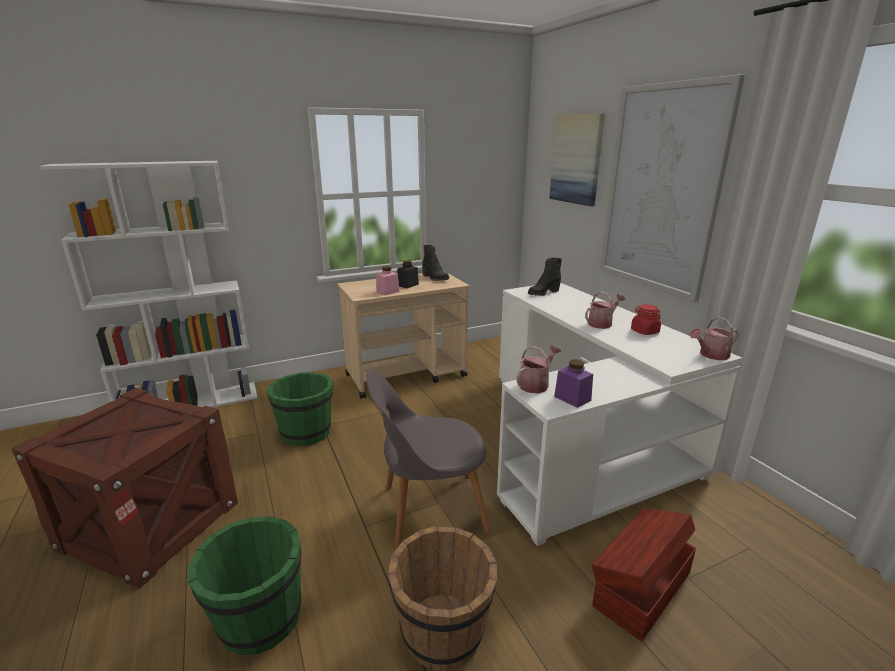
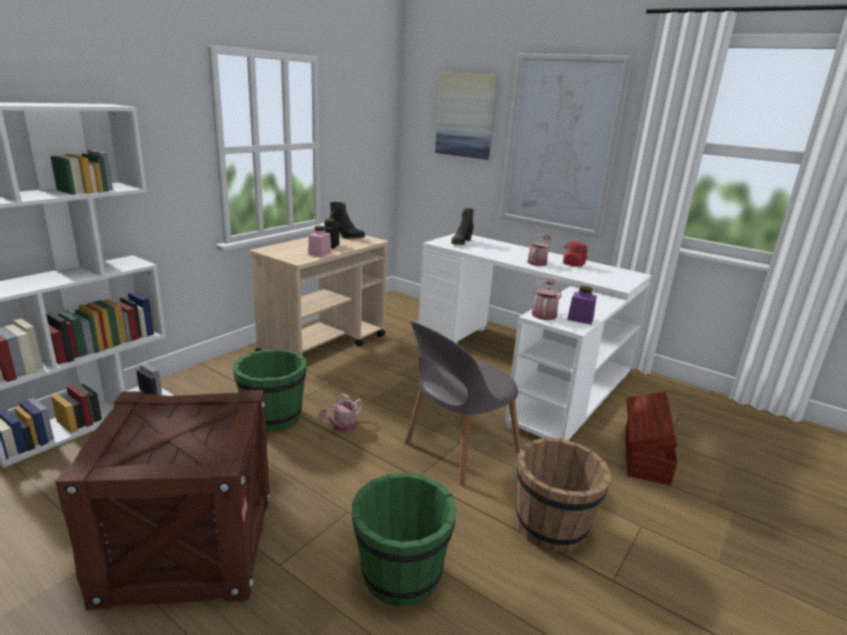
camera: 30 degrees left, 0 degrees up
watering can [689,317,739,360] -> watering can moved to [318,394,363,432]

